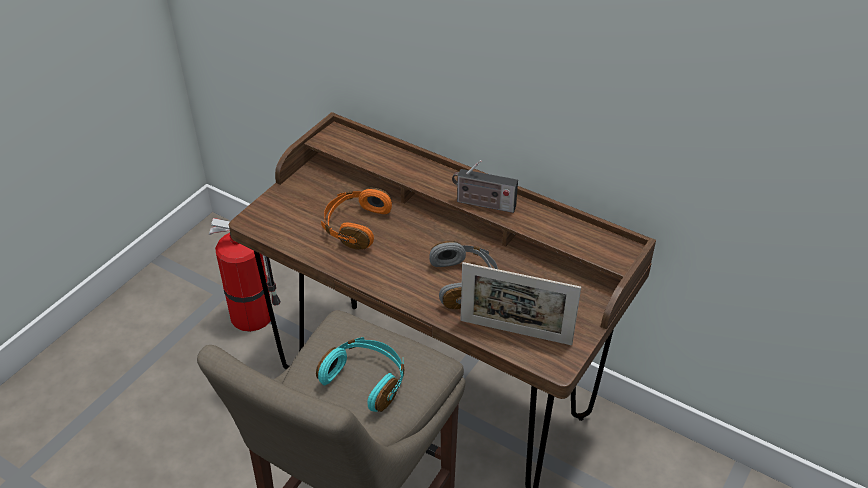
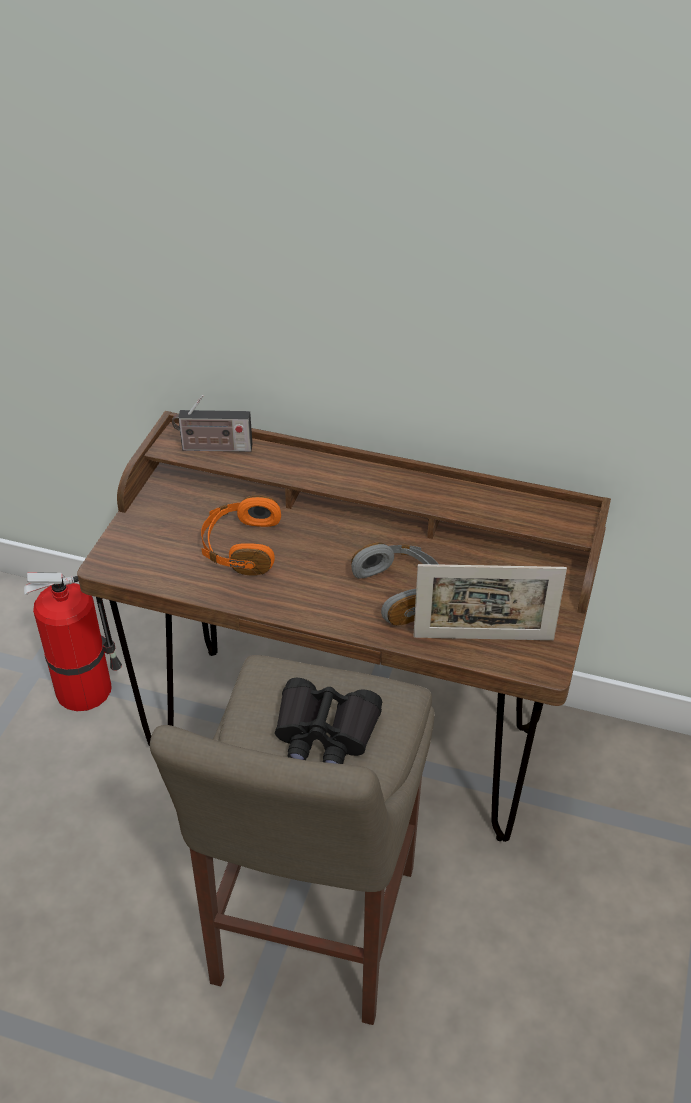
camera: 15 degrees left, 0 degrees up
turquoise headphones [316,337,404,412] -> black binoculars [275,678,382,764]
radio [452,160,518,213] -> radio moved to [172,395,252,452]

